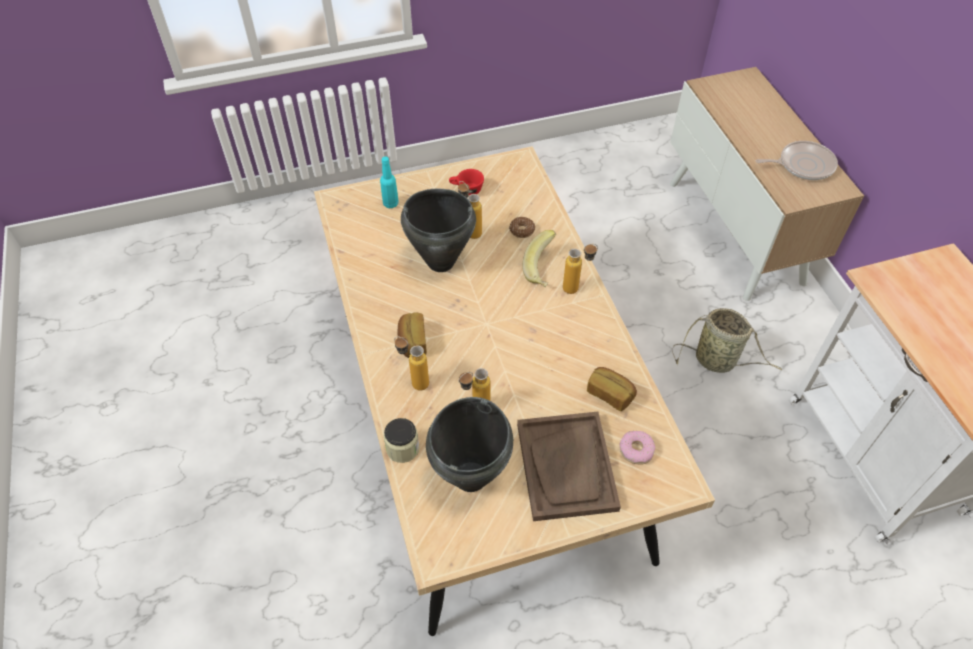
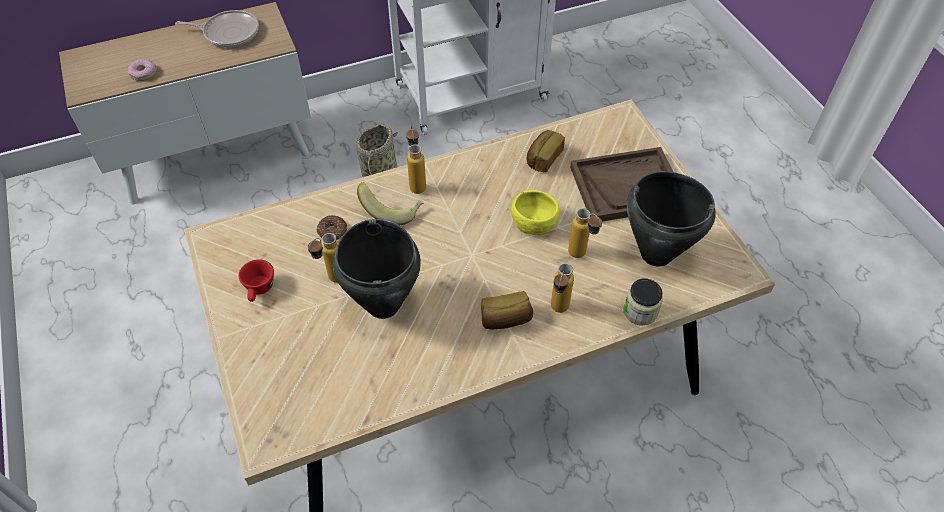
camera: 95 degrees left, 0 degrees up
turquoise bottle [380,157,399,208] -> none
donut [619,431,655,464] -> donut moved to [128,59,157,81]
frying pan [756,141,838,180] -> frying pan turned 105 degrees clockwise [175,10,259,47]
none -> yellow bowl [511,190,560,235]

